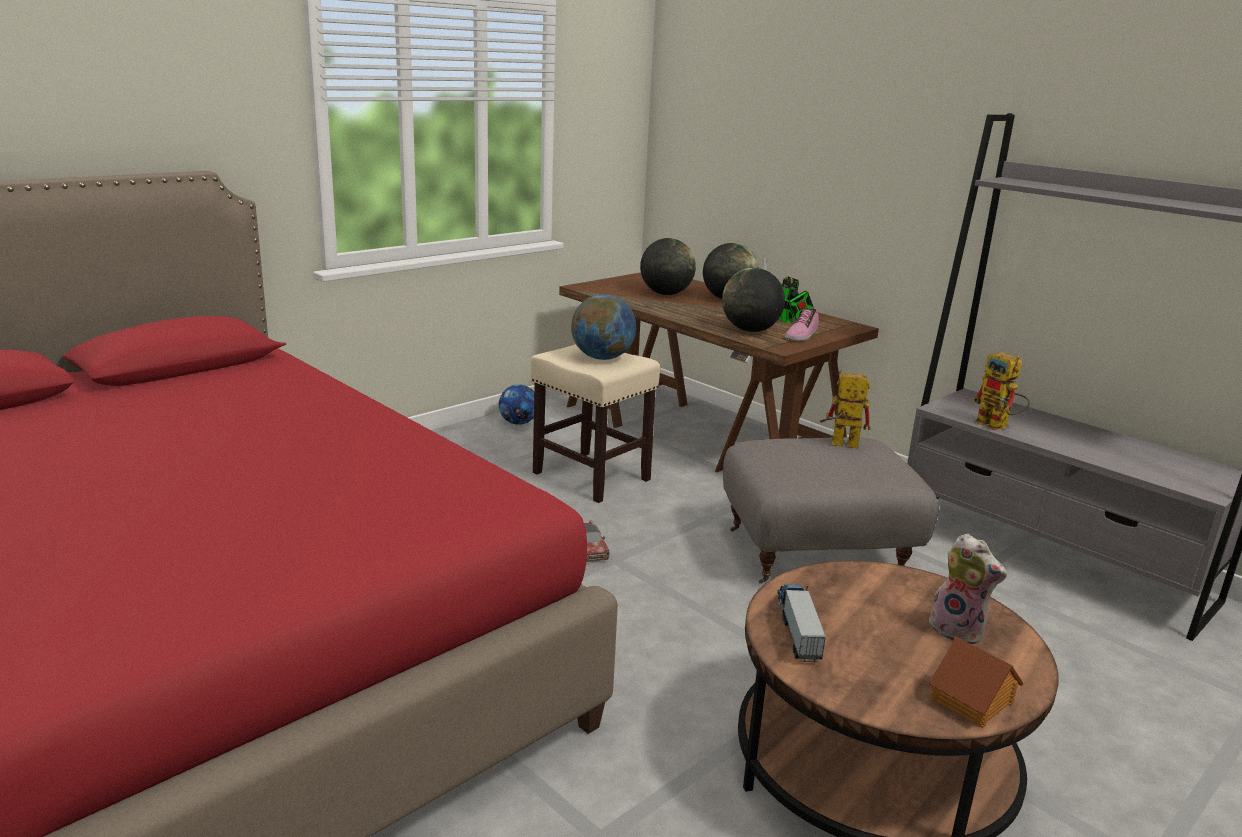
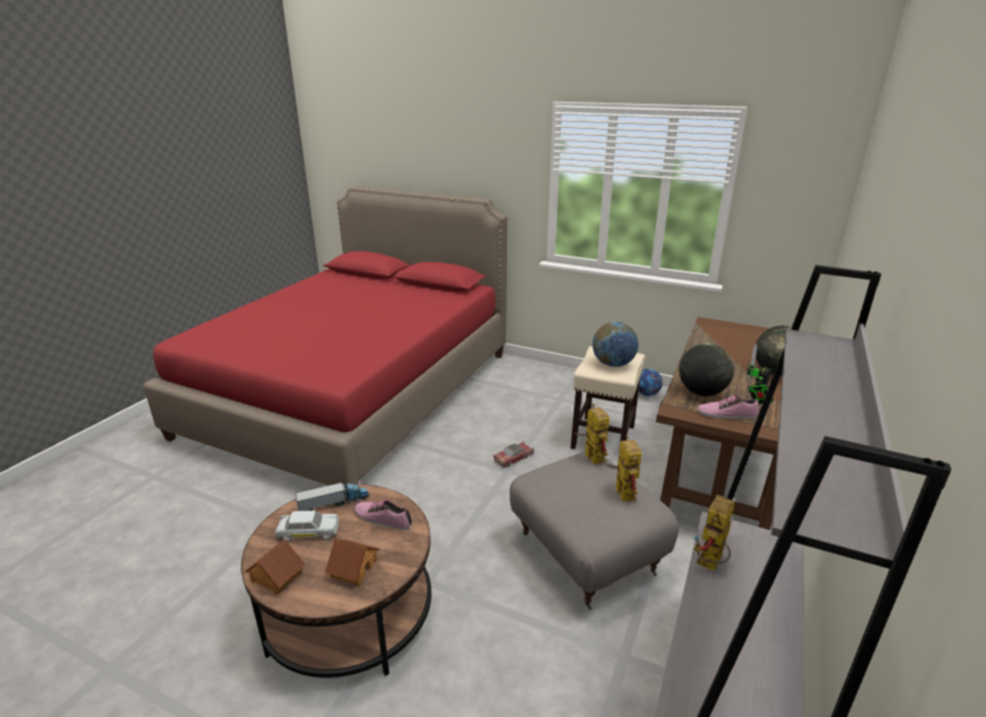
camera: 70 degrees right, 5 degrees up
globe [640,238,696,295] -> none
plush toy [929,533,1007,644] -> toy house [325,539,379,586]
none -> white toy car [275,510,339,542]
none -> shoe [354,500,412,530]
none -> toy robot [575,404,610,465]

